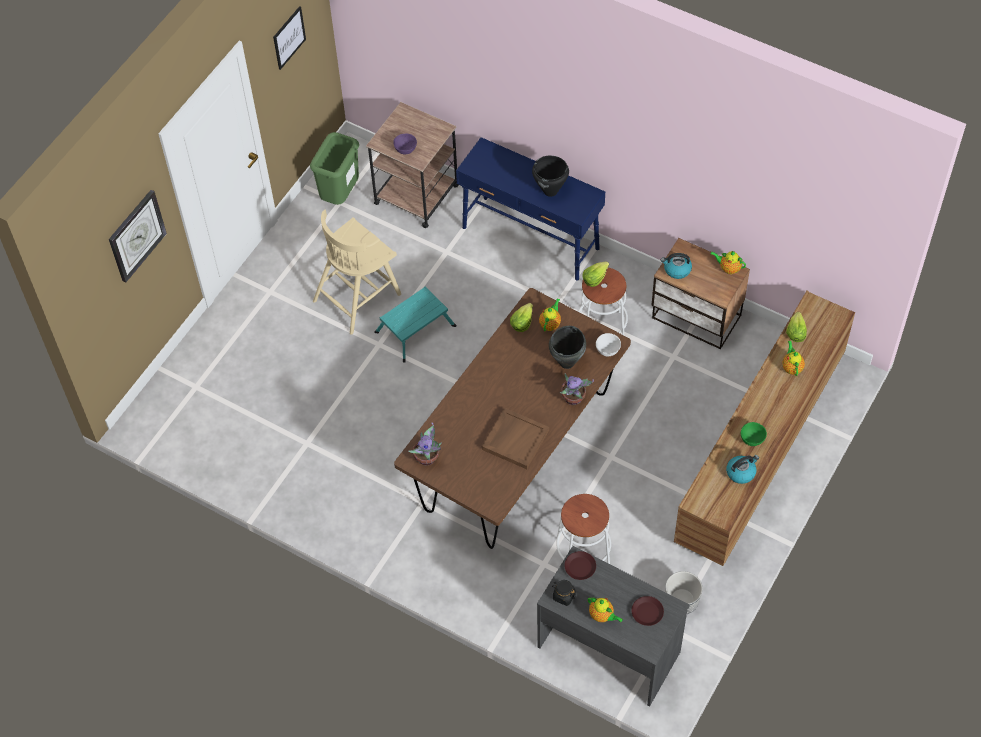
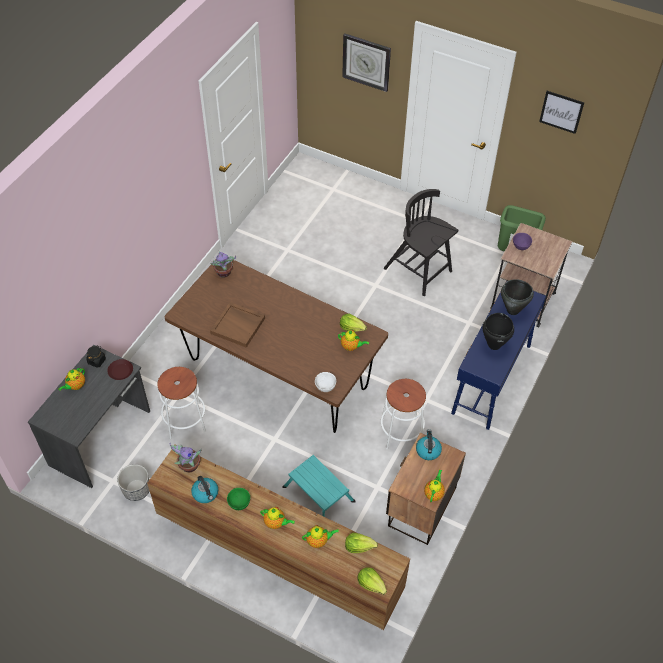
camera: 85 degrees right, 5 degrees down
beige chair [313,209,401,334] -> black chair [384,189,458,296]
turquoise step ladder [374,286,456,363] -> turquoise step ladder moved to [283,455,355,517]
black cooking pot [549,326,586,369] -> black cooking pot moved to [501,279,534,315]
potted plant [560,374,594,405] -> potted plant moved to [170,443,202,472]
lettuce [582,262,609,287] -> lettuce moved to [357,567,387,595]
brown plate [631,596,664,626] -> none
none -> teapot [260,507,295,529]

